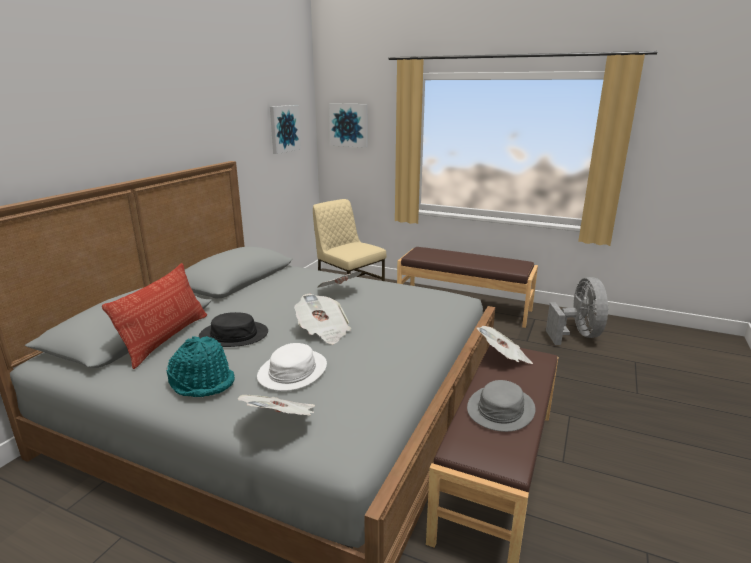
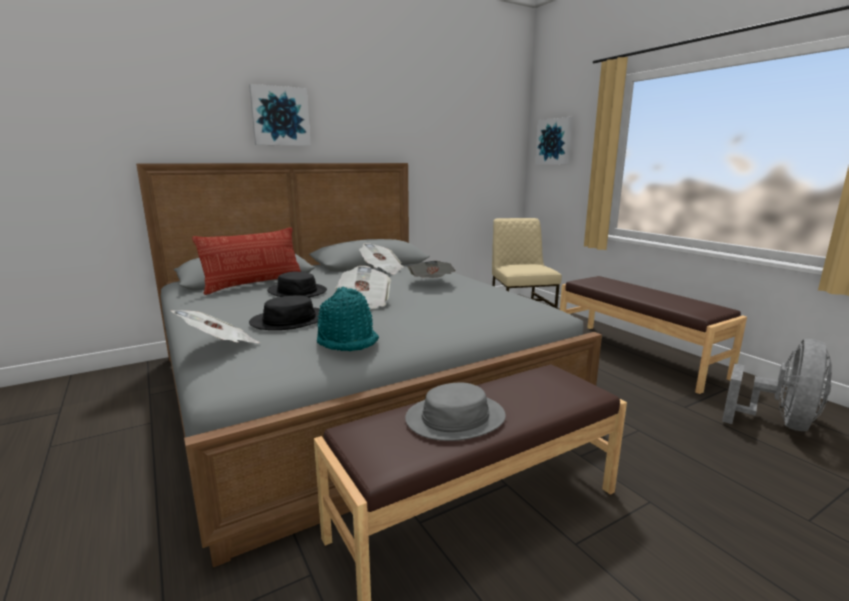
camera: 35 degrees right, 5 degrees down
turquoise hat [166,336,235,397] -> turquoise hat moved to [317,286,379,351]
white hat [257,343,327,391] -> black hat [249,295,320,330]
picture [270,105,301,154] -> picture moved to [249,84,311,146]
newspaper [477,326,533,364] -> newspaper moved to [359,243,404,274]

